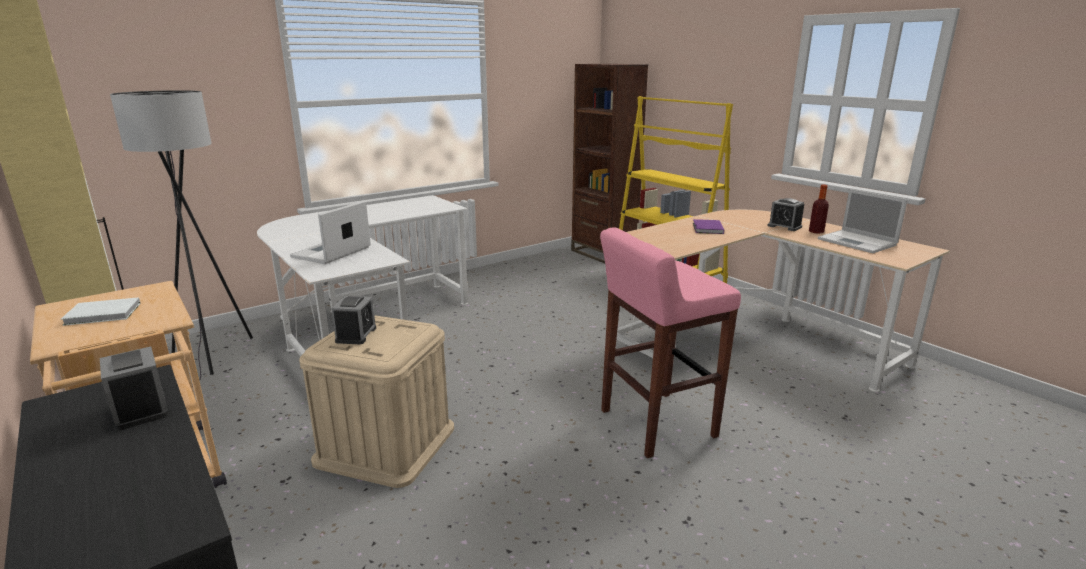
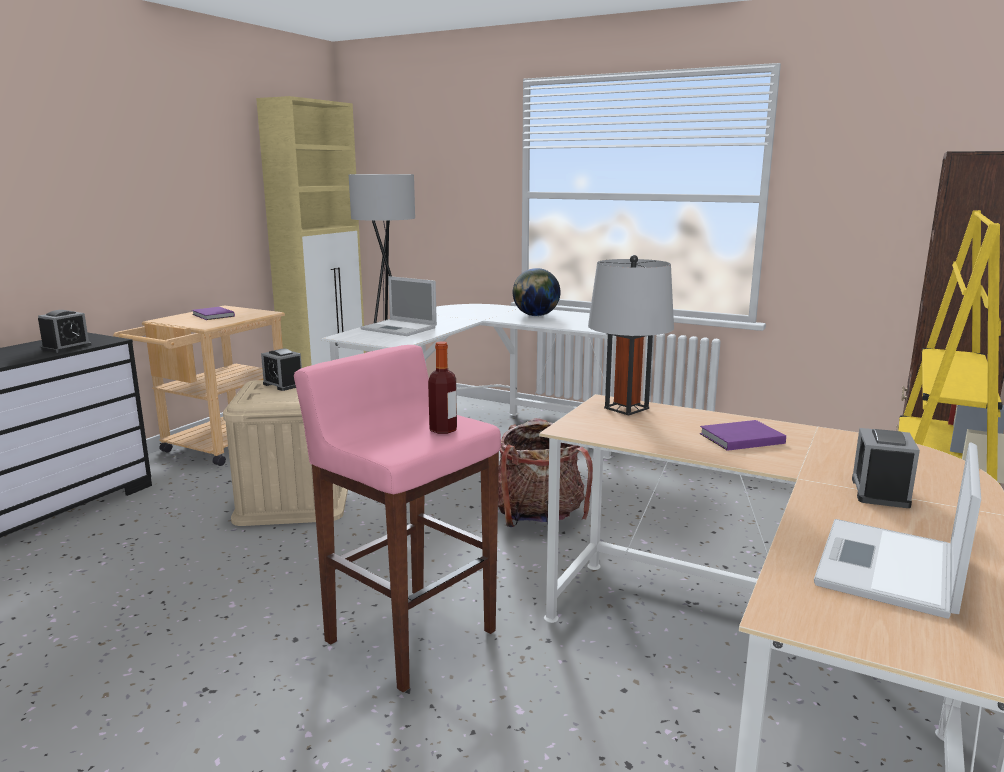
camera: 65 degrees right, 5 degrees down
white book [61,297,141,326] -> purple book [192,307,235,320]
laptop [290,201,371,264] -> laptop turned 150 degrees counterclockwise [360,276,437,336]
alarm clock [331,296,376,344] -> alarm clock turned 60 degrees clockwise [261,348,302,391]
bottle [809,185,829,234] -> bottle moved to [428,342,457,434]
none -> backpack [498,418,593,527]
none -> globe [513,268,561,316]
none -> grey table lamp [588,255,674,416]

